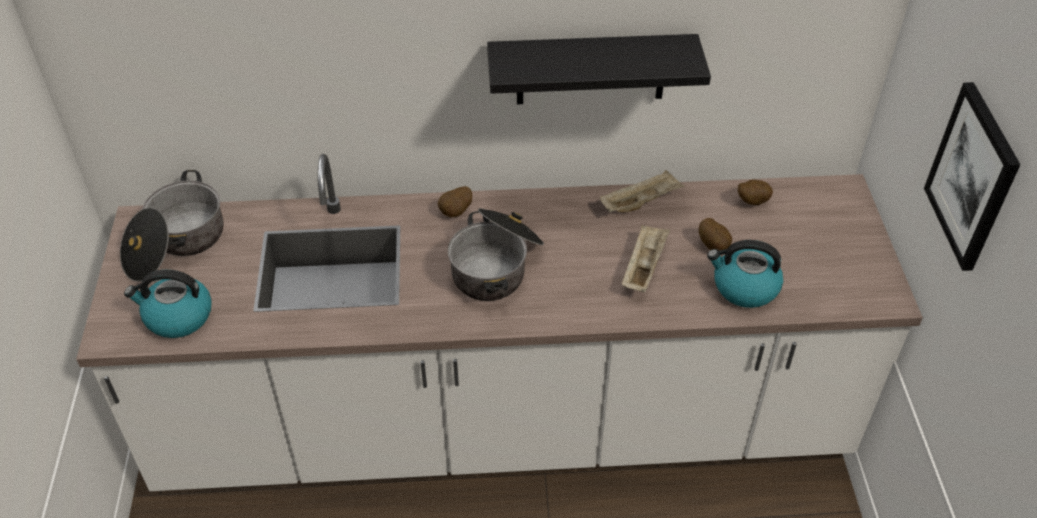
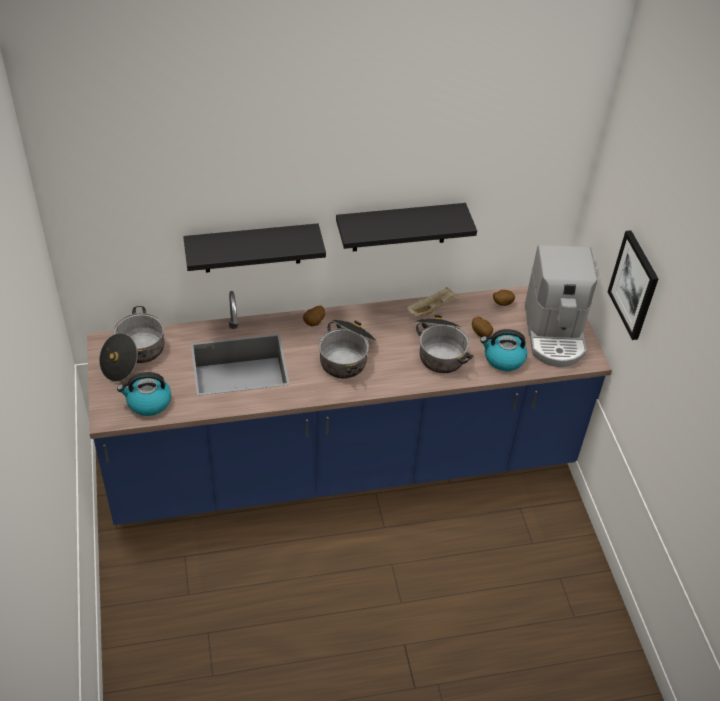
camera: 10 degrees left, 0 degrees up
white counter [76,154,923,491] -> blue counter [87,286,612,525]
beige tray [622,225,670,292] -> cooking pot [414,315,473,373]
none -> black shelf [183,223,326,273]
none -> coffee machine [525,245,597,367]

